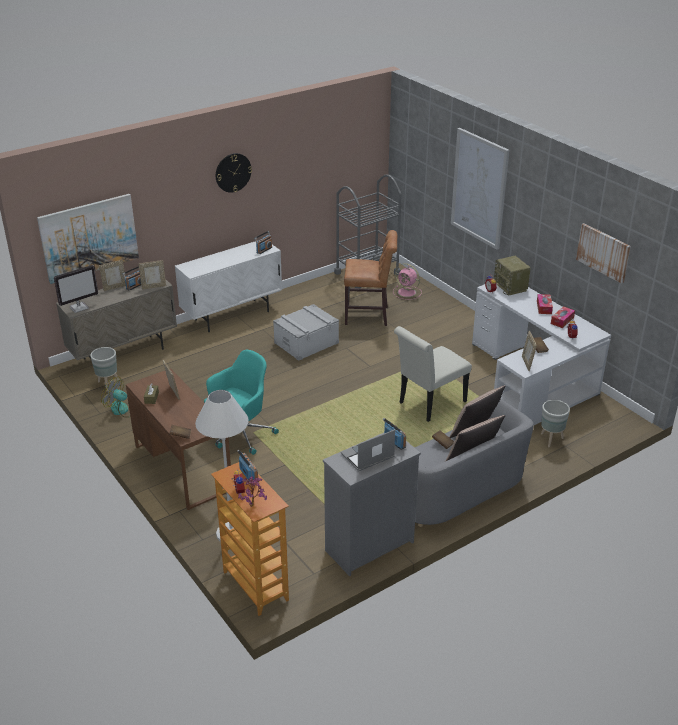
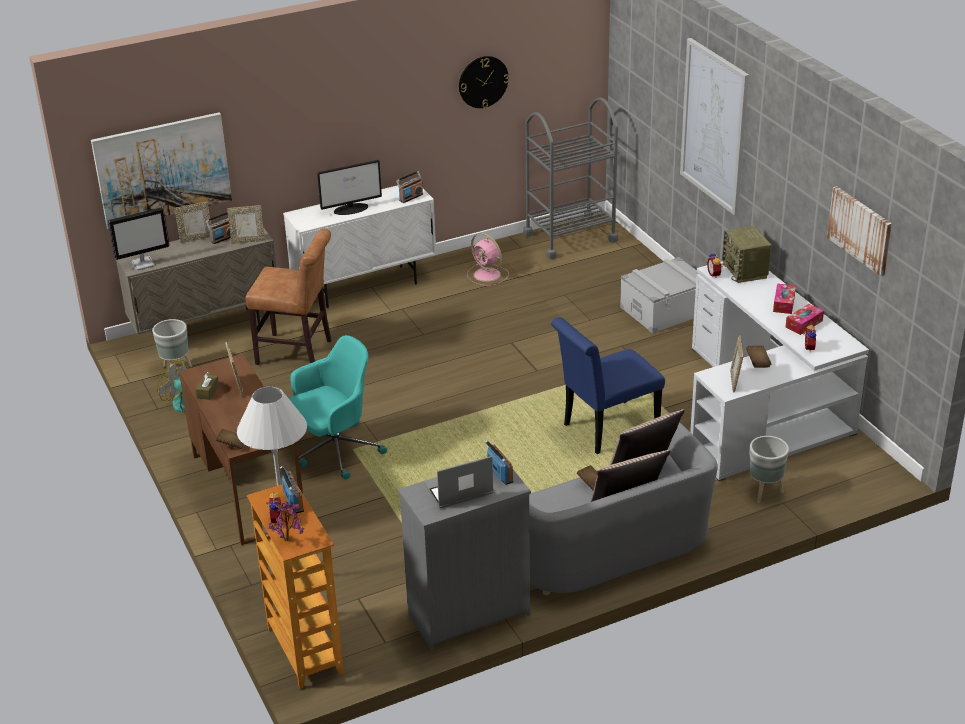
camera: 10 degrees right, 0 degrees up
wall clock [216,153,252,193] -> wall clock moved to [459,56,509,108]
grey storage box [273,304,339,361] -> grey storage box moved to [620,257,698,334]
brown chair [344,230,398,326] -> brown chair moved to [245,229,332,365]
pink fan [393,263,422,300] -> pink fan moved to [467,233,509,286]
white chair [394,326,472,422] -> blue chair [551,317,665,454]
none -> monitor [317,160,382,215]

